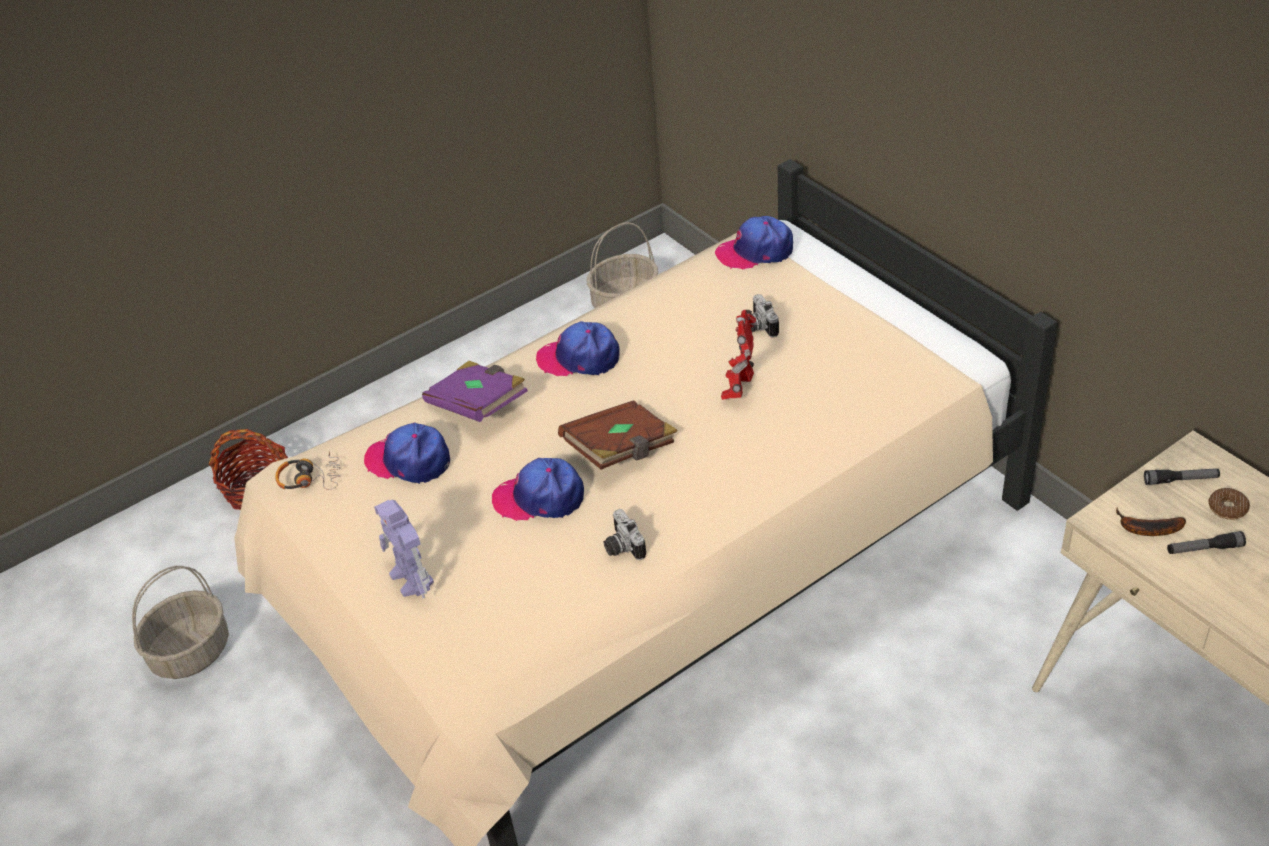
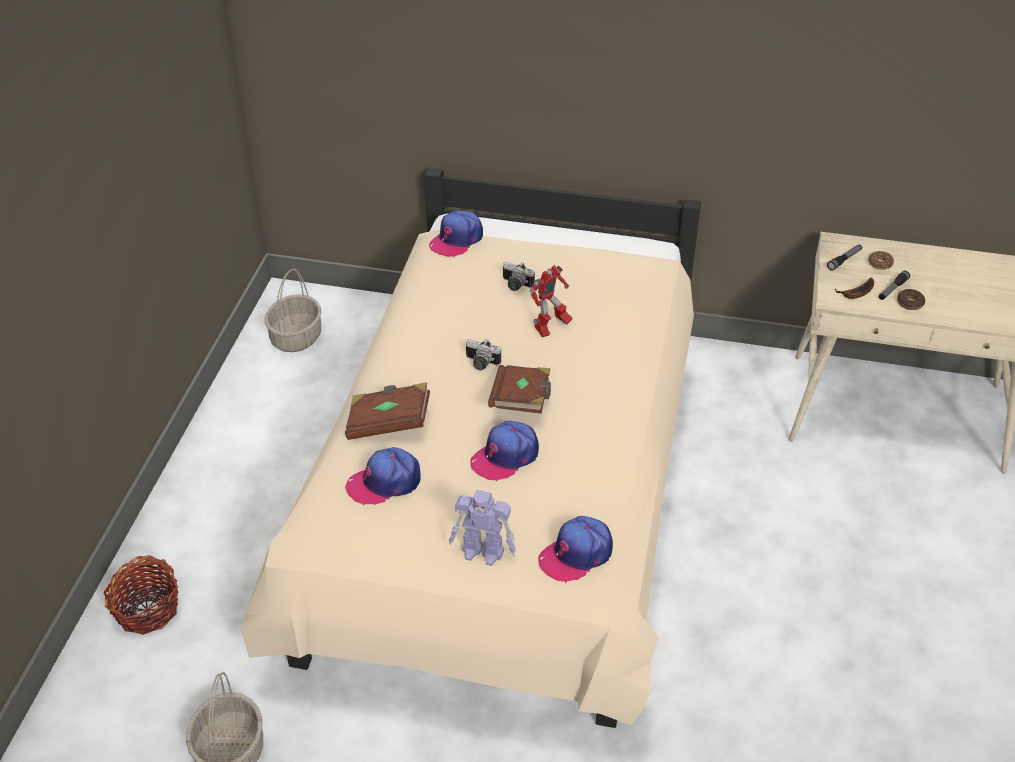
camera: 45 degrees left, 0 degrees up
headphones [276,451,340,490] -> none
purple book [422,361,528,422] -> brown book [345,382,430,440]
cap [536,321,620,376] -> cap moved to [538,516,613,583]
camera [603,509,646,560] -> camera moved to [466,339,501,370]
toy robot [721,310,757,400] -> toy robot turned 105 degrees counterclockwise [530,265,572,338]
none -> donut [897,289,925,310]

